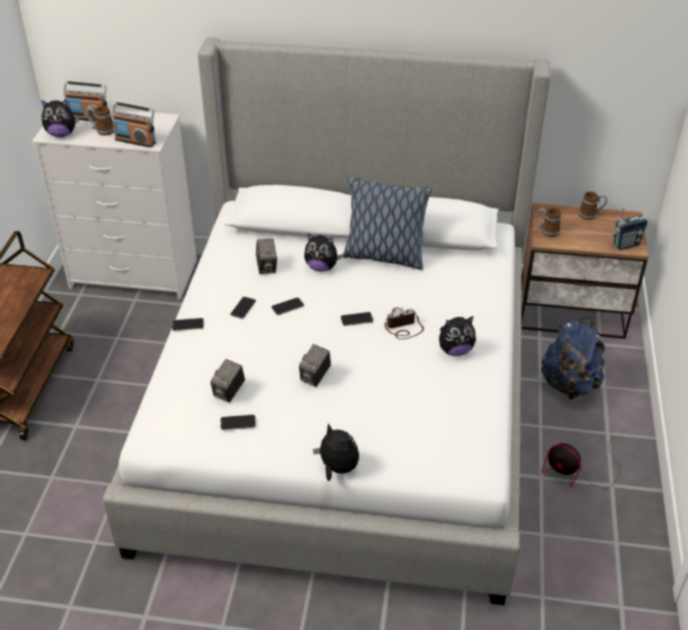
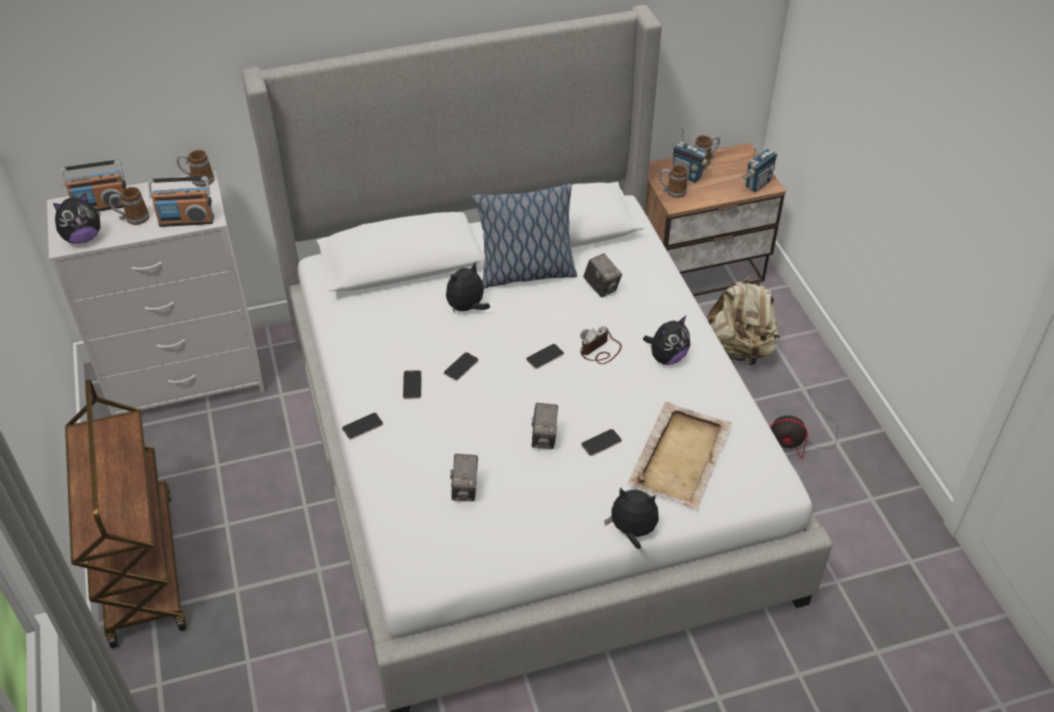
camera: 25 degrees left, 5 degrees up
phone [220,415,256,430] -> phone moved to [581,429,622,456]
camera [256,239,277,274] -> camera moved to [583,253,622,298]
plush toy [304,233,343,272] -> plush toy turned 150 degrees clockwise [446,262,490,314]
blue backpack [541,317,605,400] -> beige backpack [707,274,780,365]
none -> mug [177,150,215,187]
none -> beige tray [628,402,731,510]
none -> radio [671,127,708,183]

